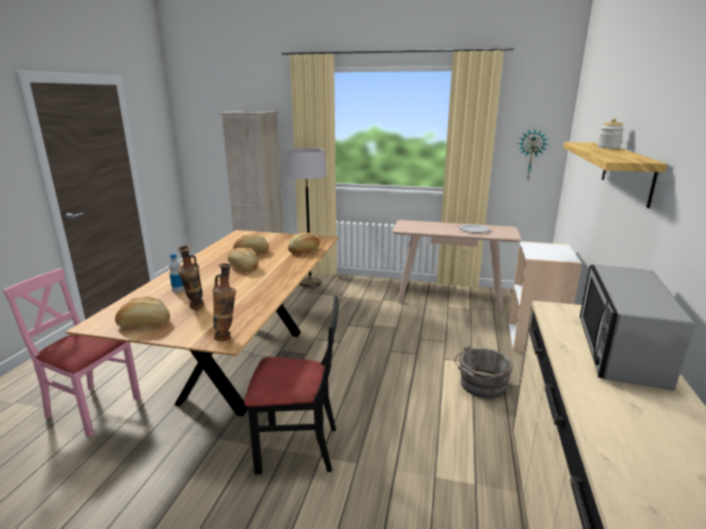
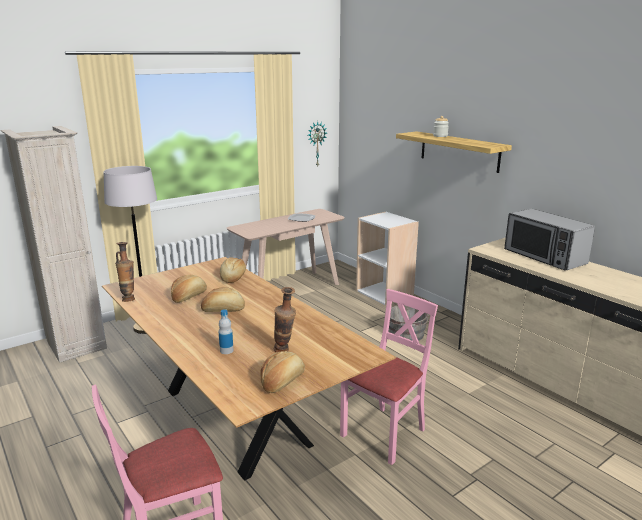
camera: 50 degrees left, 0 degrees up
vase [212,263,236,341] -> vase moved to [115,242,135,302]
black chair [244,296,339,474] -> pink chair [340,289,438,465]

